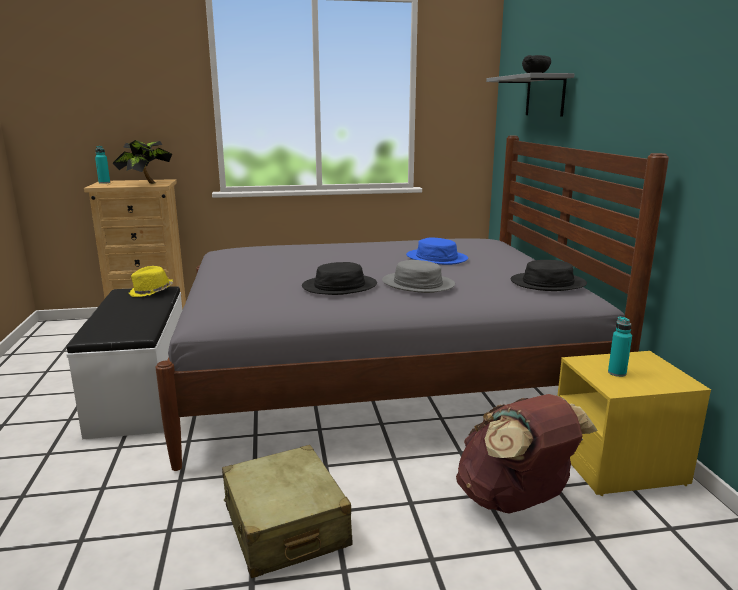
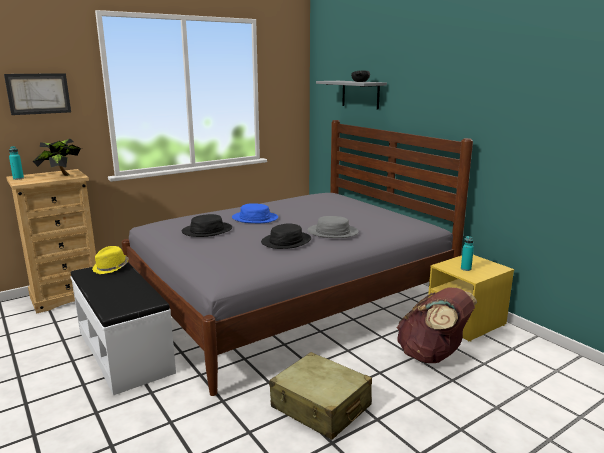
camera: 25 degrees left, 0 degrees up
blue hat [406,237,468,265] -> blue hat moved to [232,203,278,223]
black hat [511,260,587,291] -> black hat moved to [182,214,232,237]
none -> picture [4,73,71,115]

